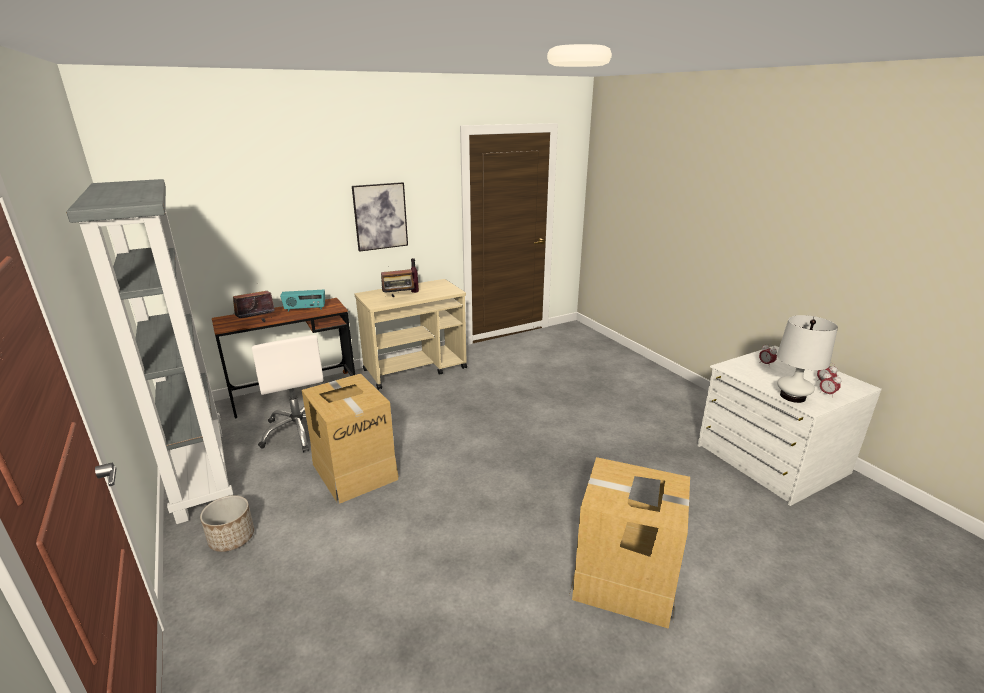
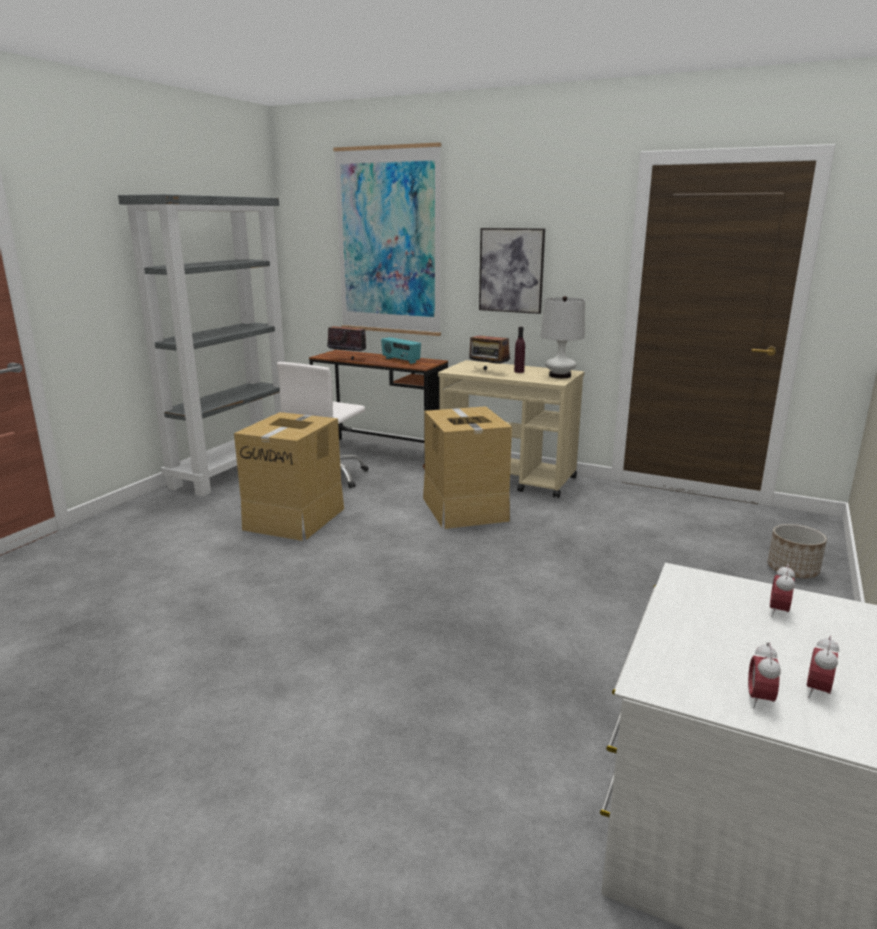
camera: 55 degrees right, 5 degrees down
planter [200,495,254,552] -> planter moved to [767,524,827,579]
cardboard box [569,457,690,629] -> cardboard box moved to [423,406,512,529]
white table lamp [777,315,838,403] -> white table lamp moved to [541,296,585,378]
none -> picture [333,142,441,336]

